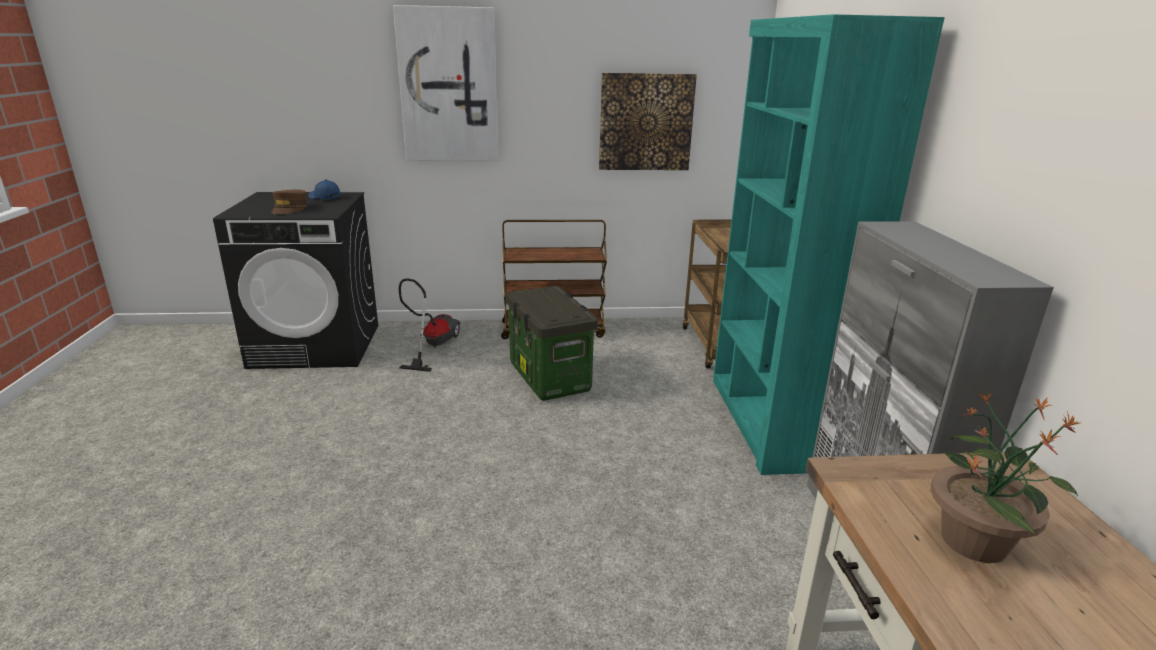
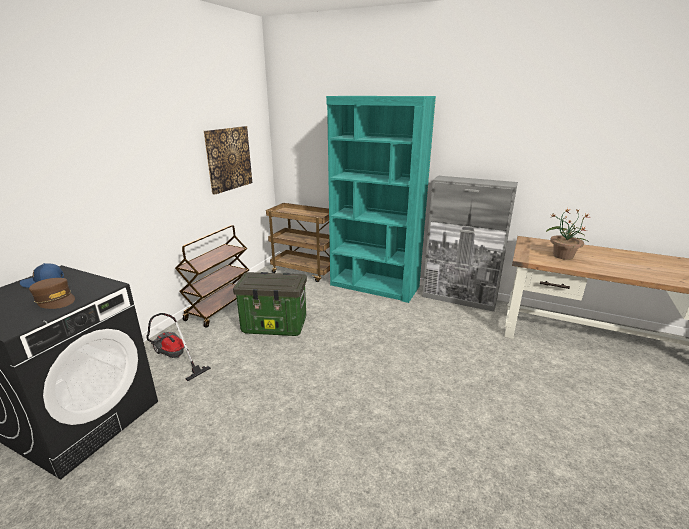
camera: 60 degrees left, 0 degrees up
picture [393,5,499,161] -> none

